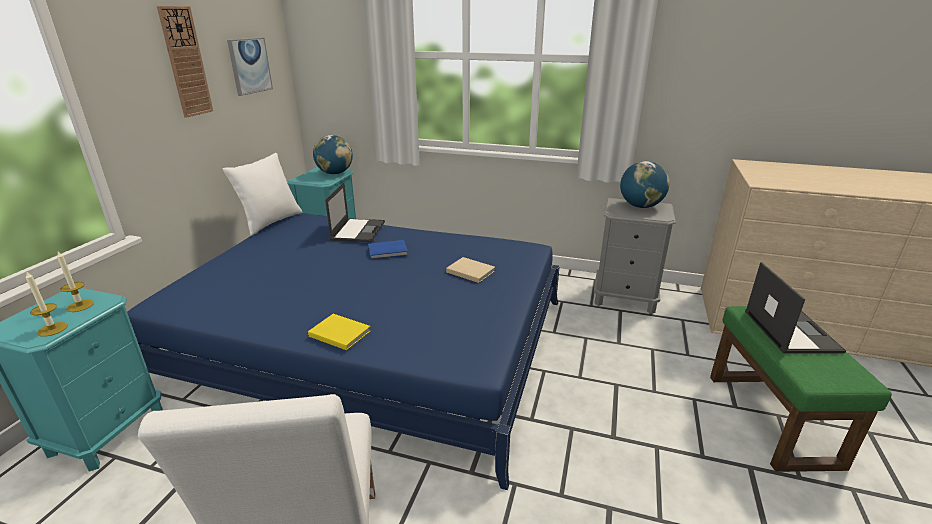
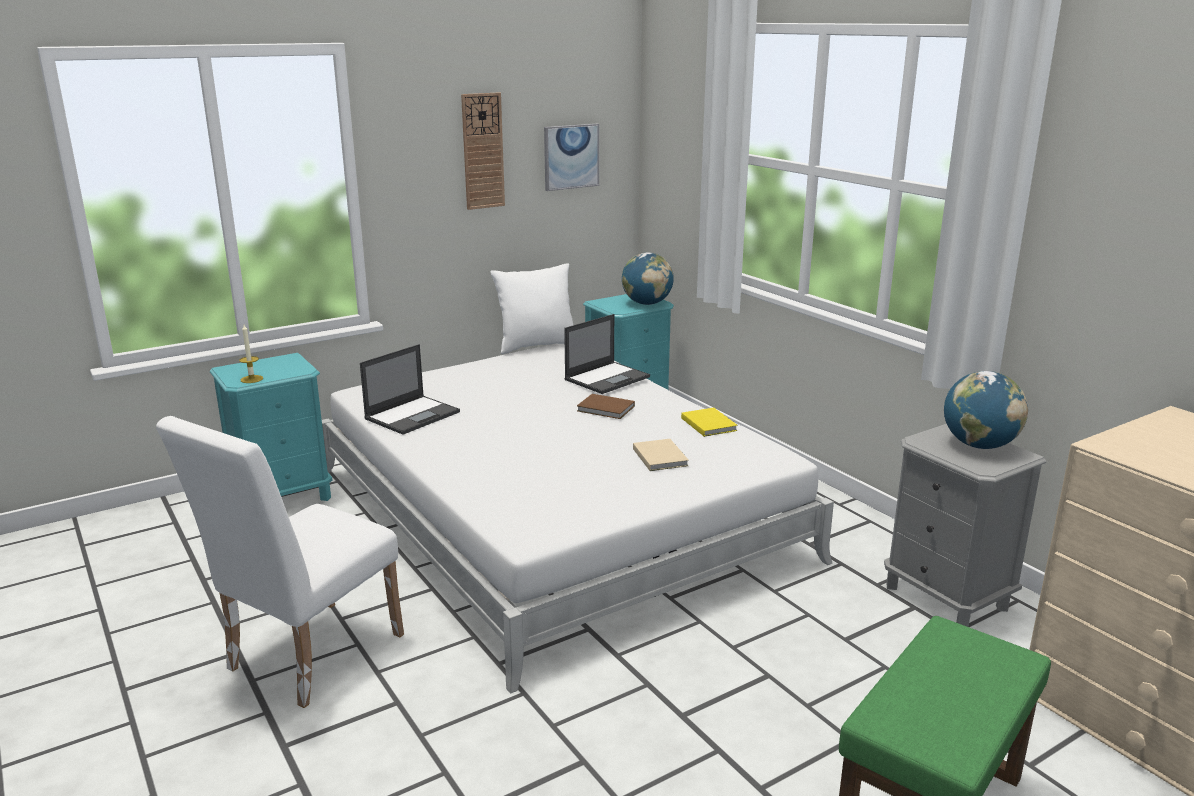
camera: 40 degrees right, 5 degrees down
candle [57,252,94,312] -> none
blue bed [127,213,560,490] -> white bed [322,344,834,693]
yellow book [308,314,371,350] -> yellow book moved to [681,407,738,437]
blue book [368,240,408,259] -> brown book [577,394,635,419]
laptop [745,262,846,353] -> laptop moved to [360,344,460,435]

